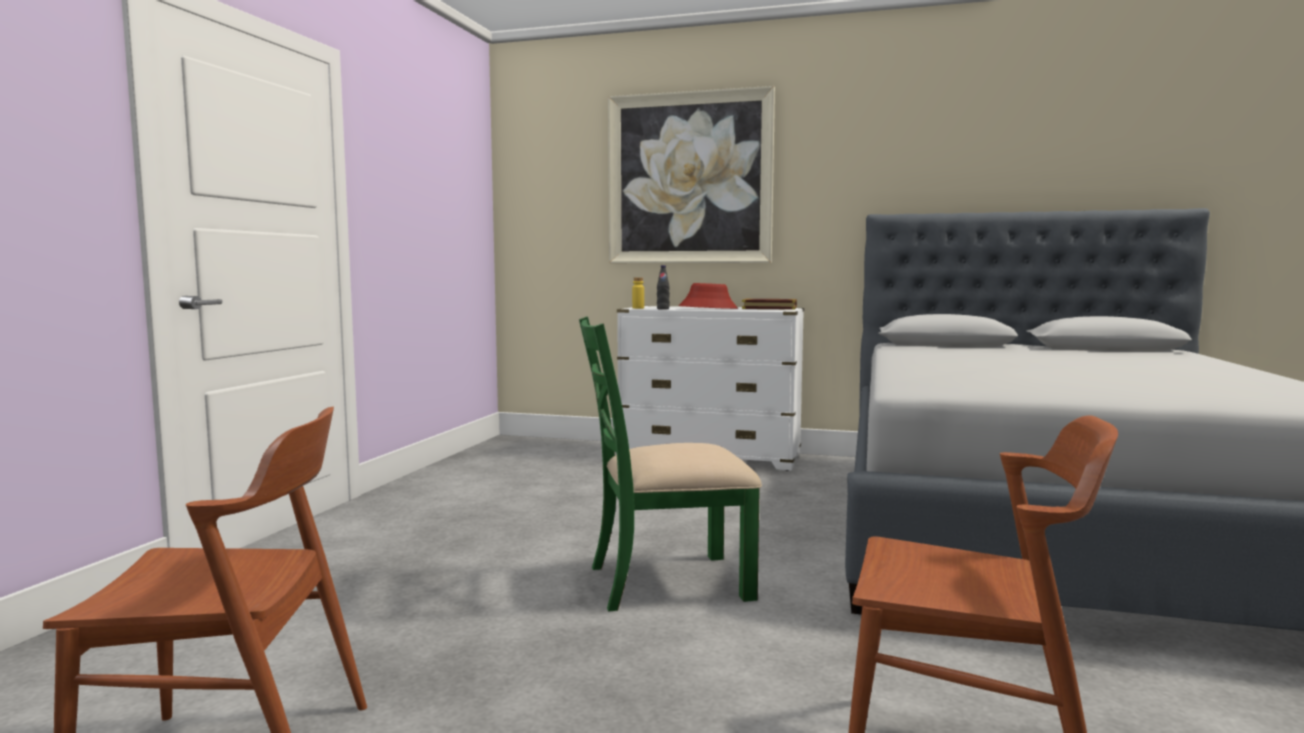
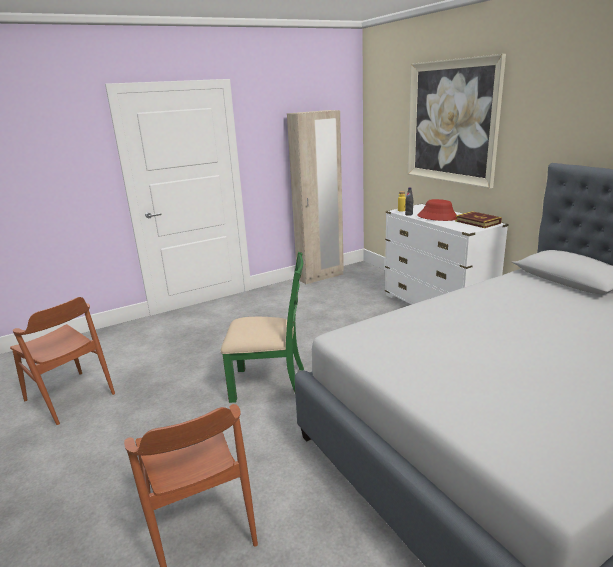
camera: 45 degrees right, 15 degrees up
green chair [579,316,762,611] -> green chair turned 150 degrees clockwise [221,252,304,403]
none -> beige wardrobe [287,110,344,284]

